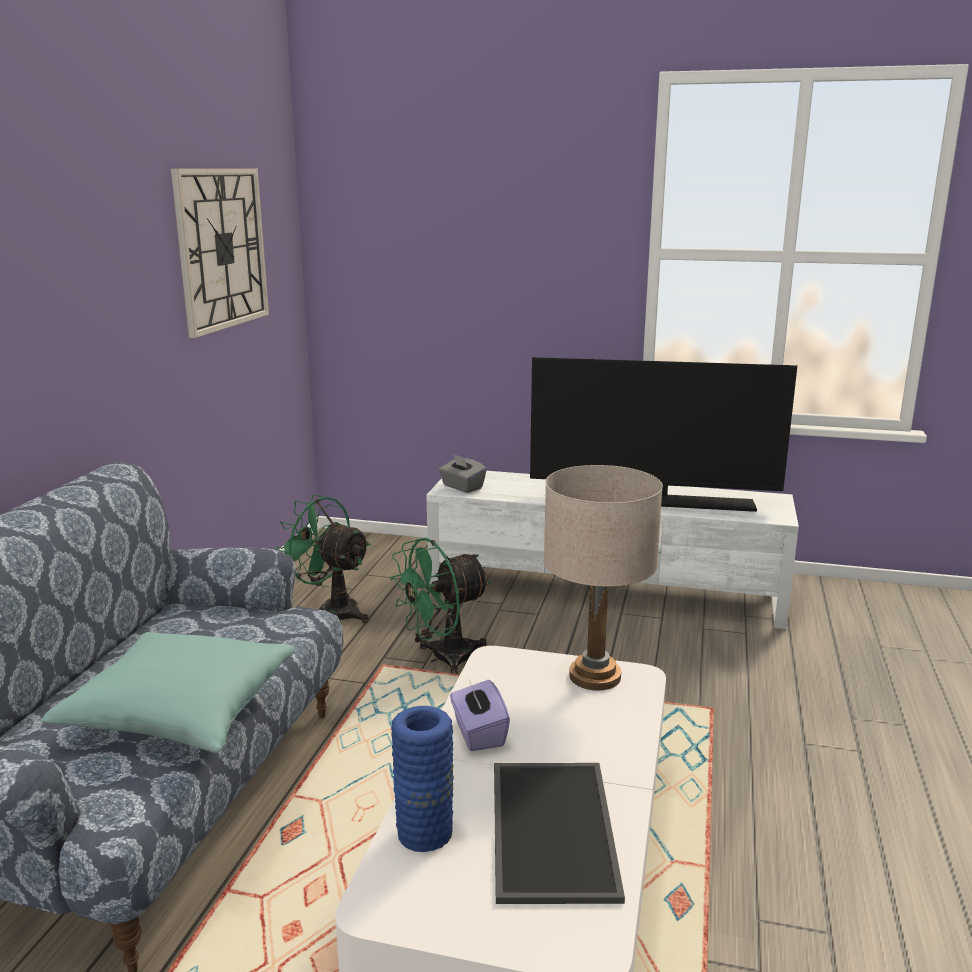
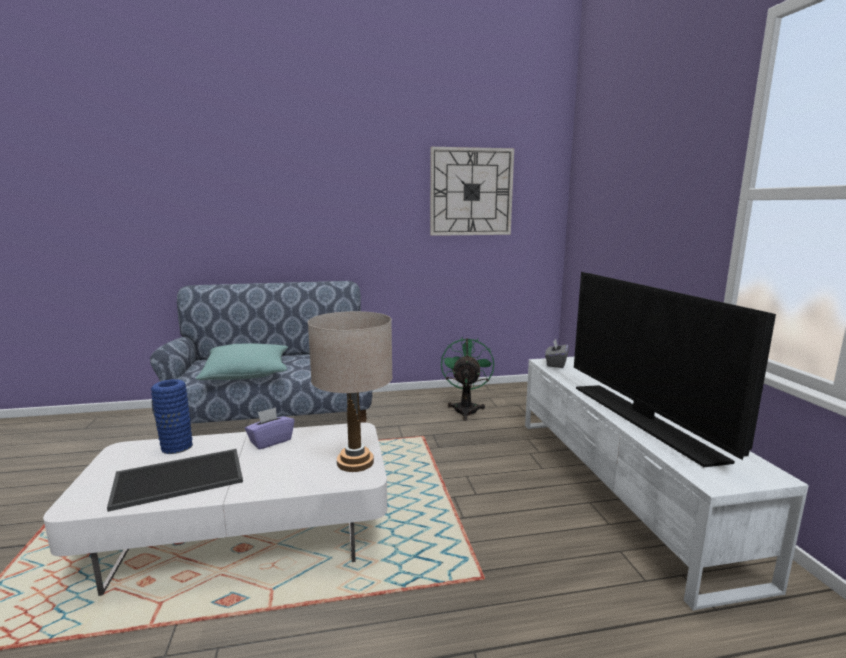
camera: 65 degrees right, 5 degrees down
green fan [390,538,490,674] -> none

